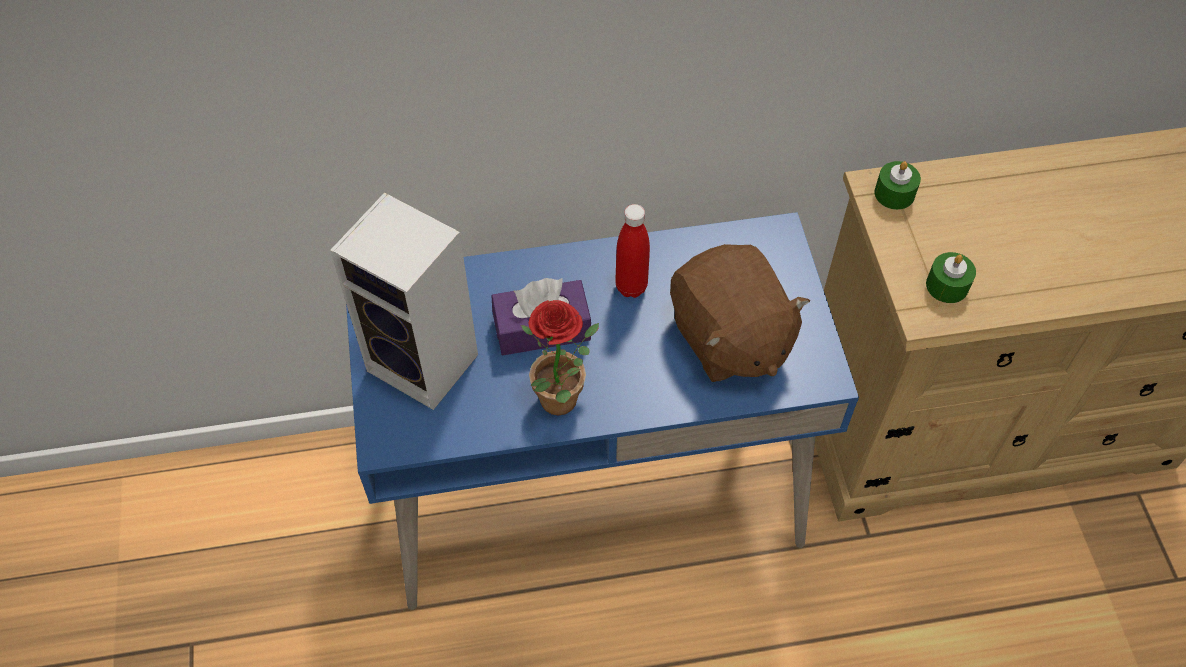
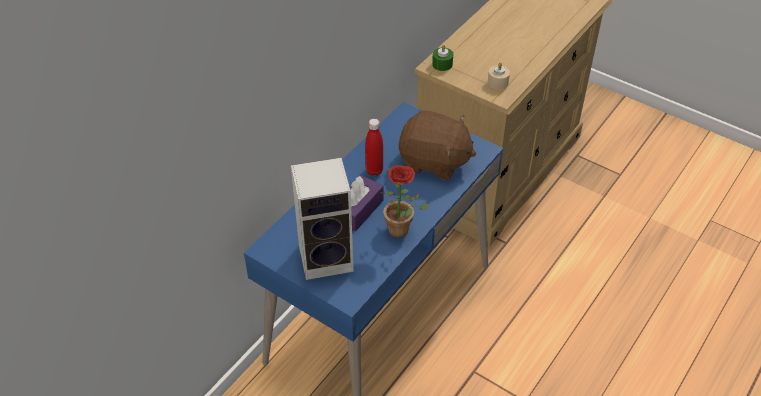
camera: 45 degrees left, 10 degrees down
green candle [926,252,976,303] -> beige candle [488,62,510,89]

